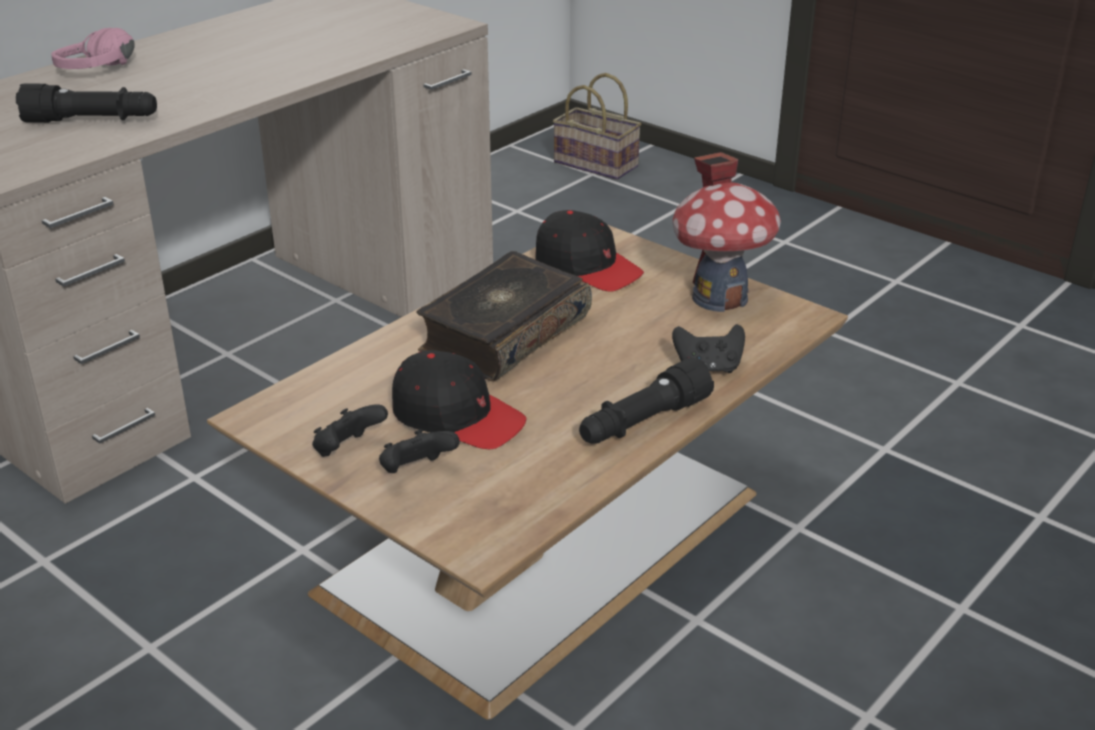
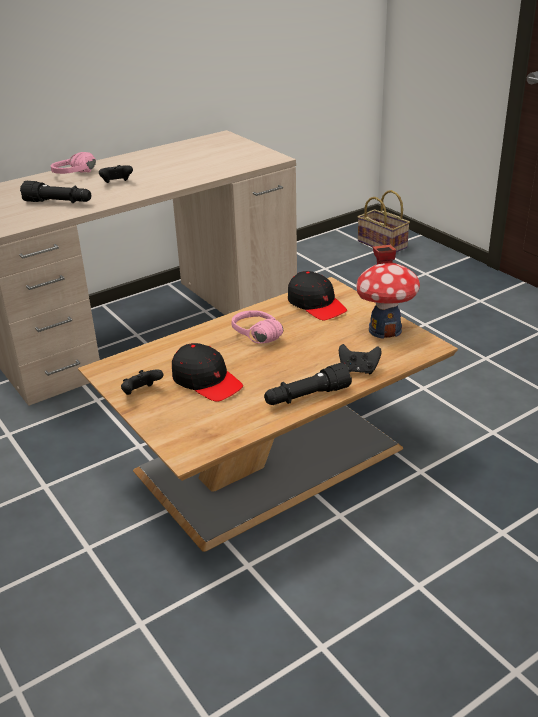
camera: 15 degrees right, 0 degrees up
black game controller [379,429,460,473] -> black game controller moved to [99,165,133,183]
book [417,251,592,382] -> pink headphones [232,310,283,344]

